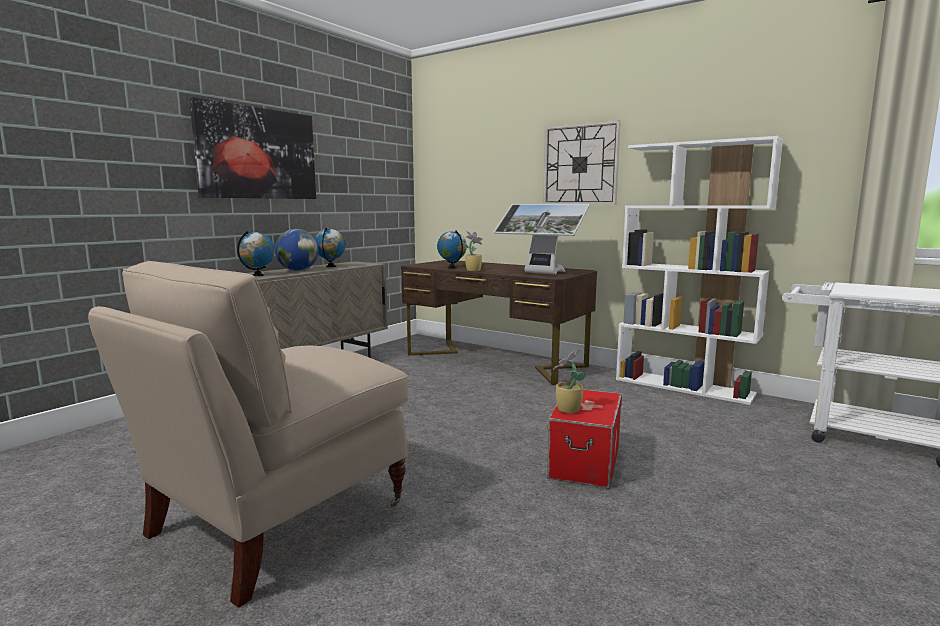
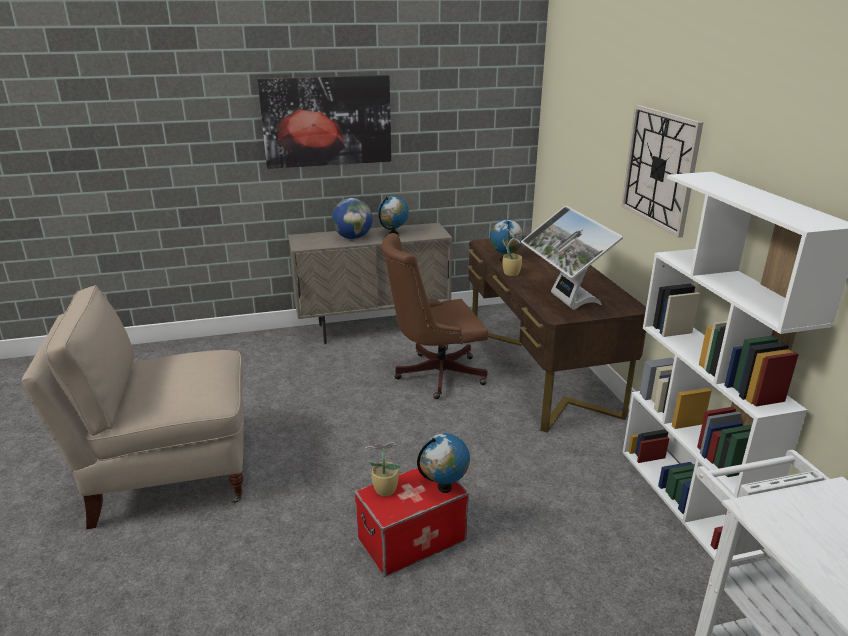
camera: 40 degrees right, 15 degrees up
globe [237,231,275,276] -> globe moved to [417,433,470,493]
none -> brown office chair [381,233,488,399]

